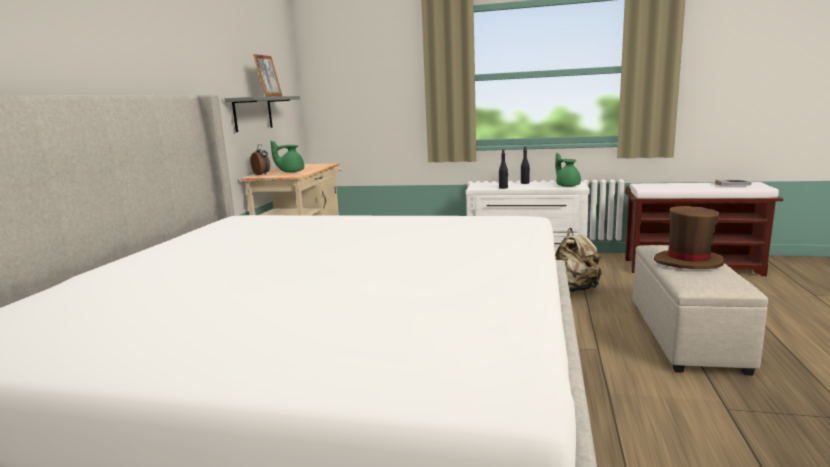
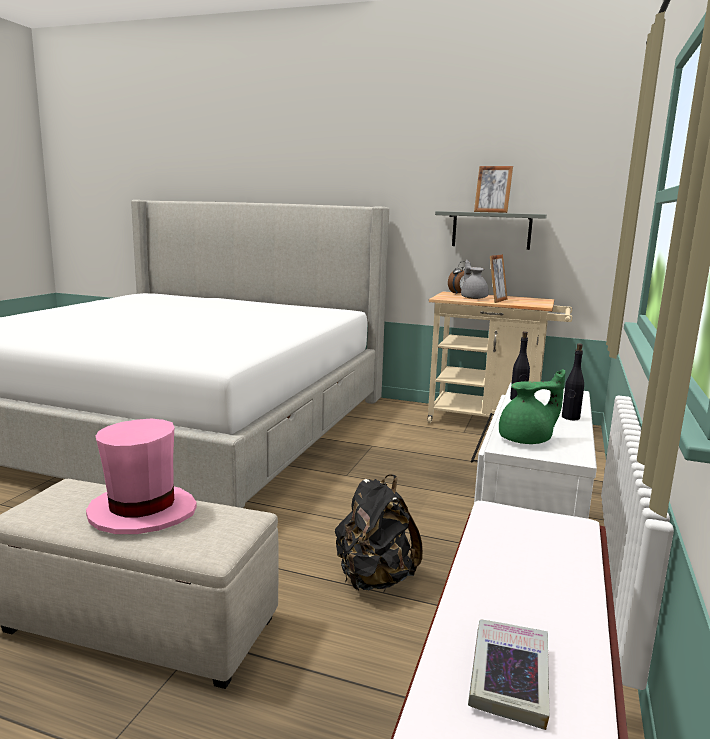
camera: 95 degrees right, 0 degrees up
green teapot [271,141,304,172] -> grey teapot [461,260,489,299]
beige backpack [555,228,603,292] -> black backpack [335,475,423,590]
brown hat [654,206,725,269] -> pink hat [86,419,197,534]
none -> picture frame [490,254,508,303]

